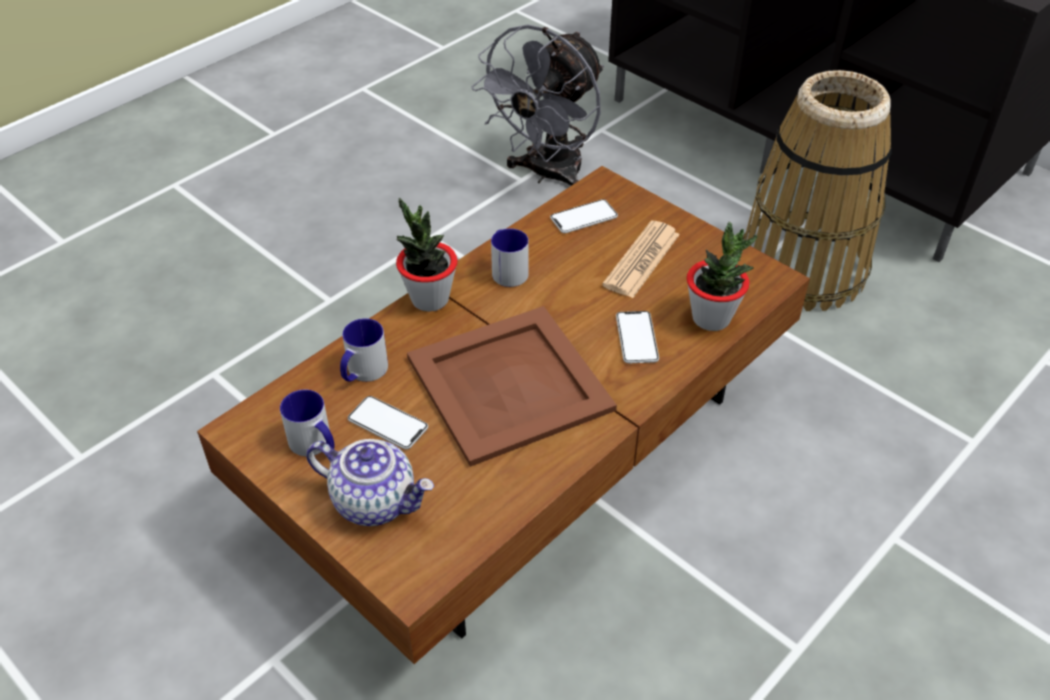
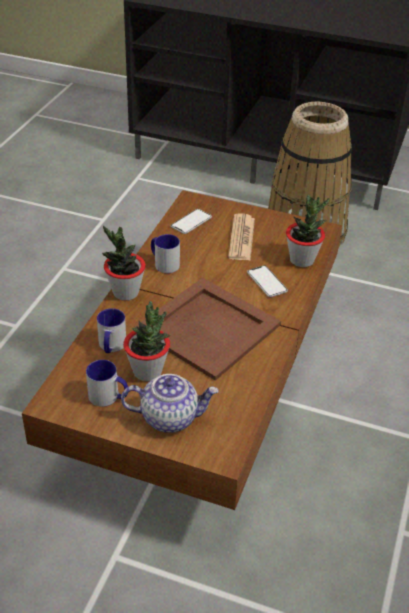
camera: 25 degrees left, 5 degrees down
phone [348,396,428,449] -> potted plant [123,301,170,381]
grey fan [472,24,604,186] -> none

